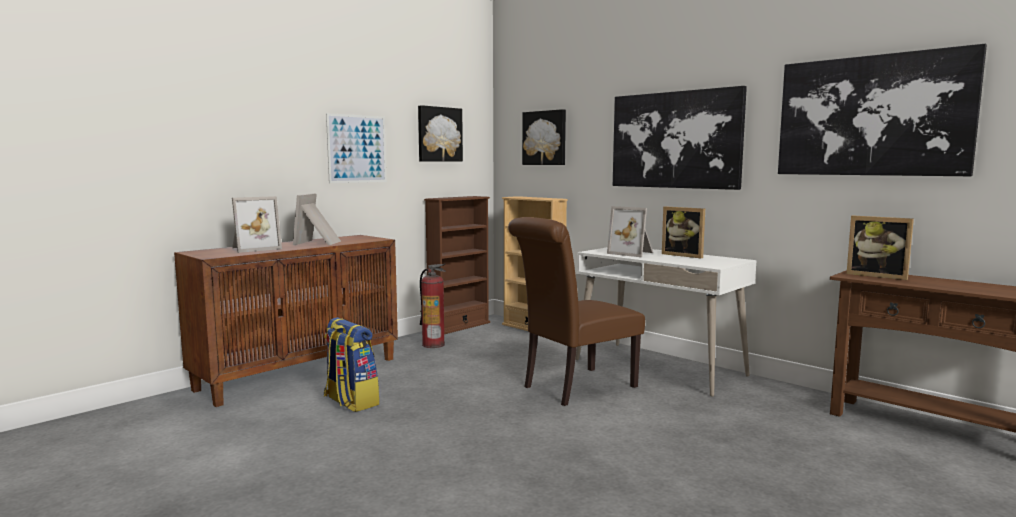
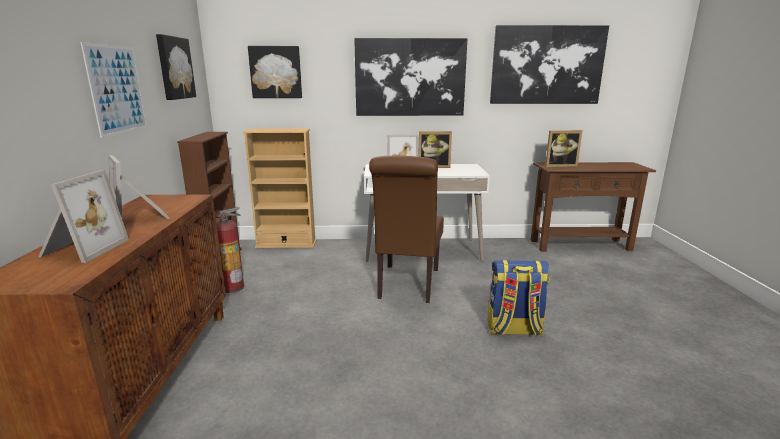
camera: 45 degrees left, 10 degrees up
backpack [324,317,379,412] -> backpack moved to [488,260,549,336]

